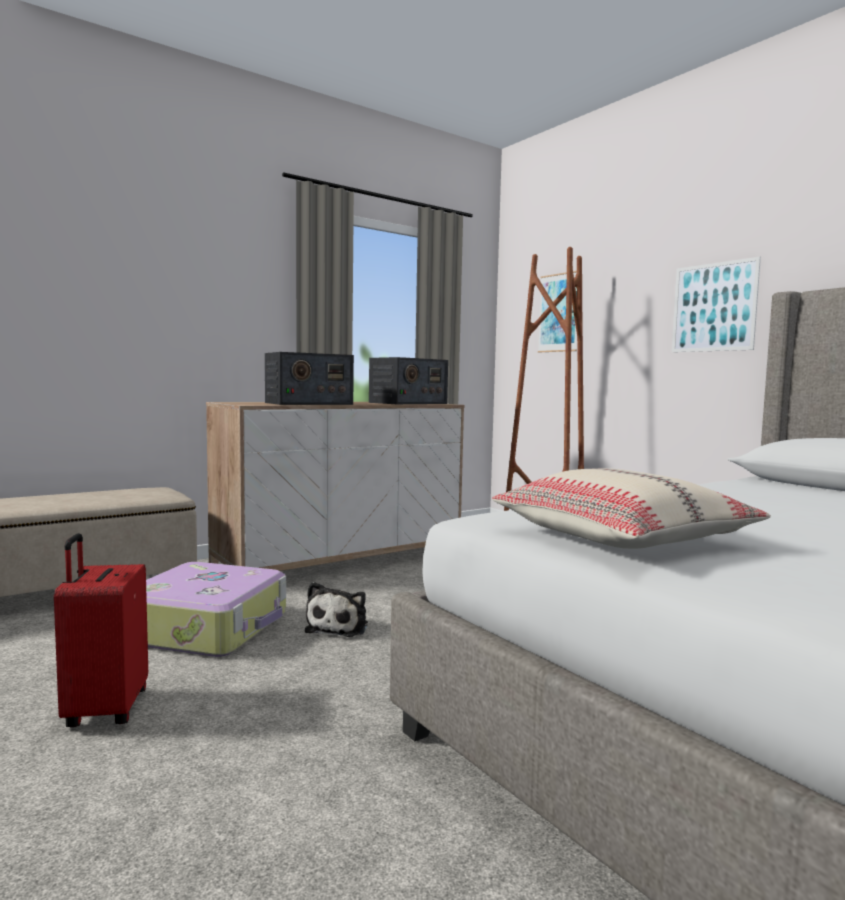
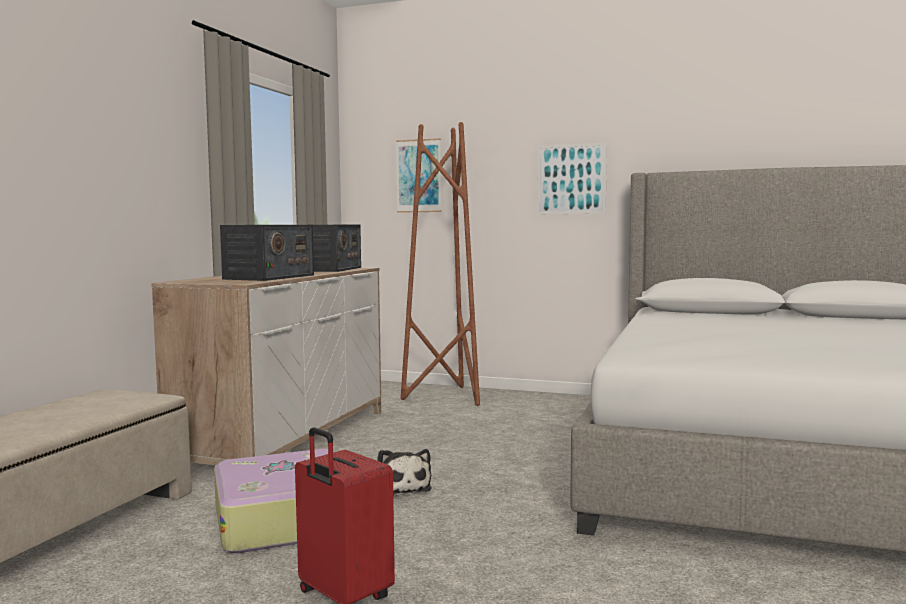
camera: 35 degrees left, 0 degrees up
beige pillow [492,468,771,549] -> none

